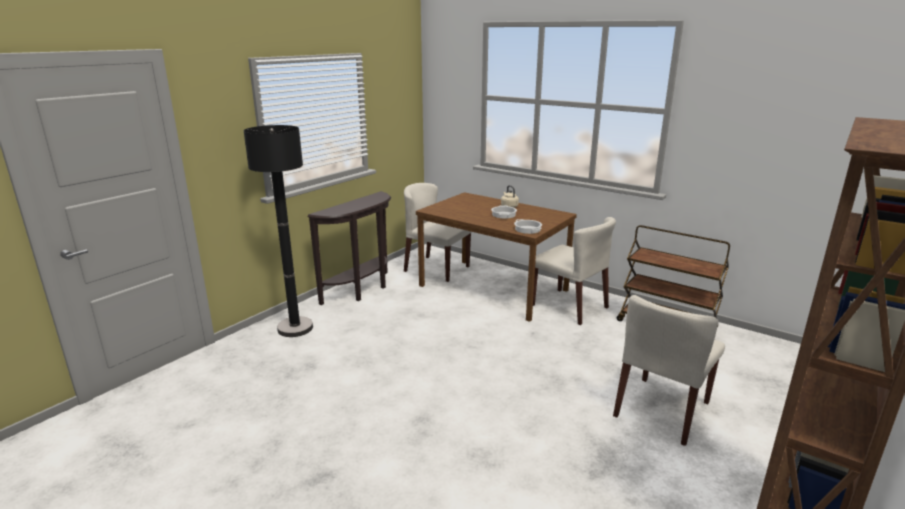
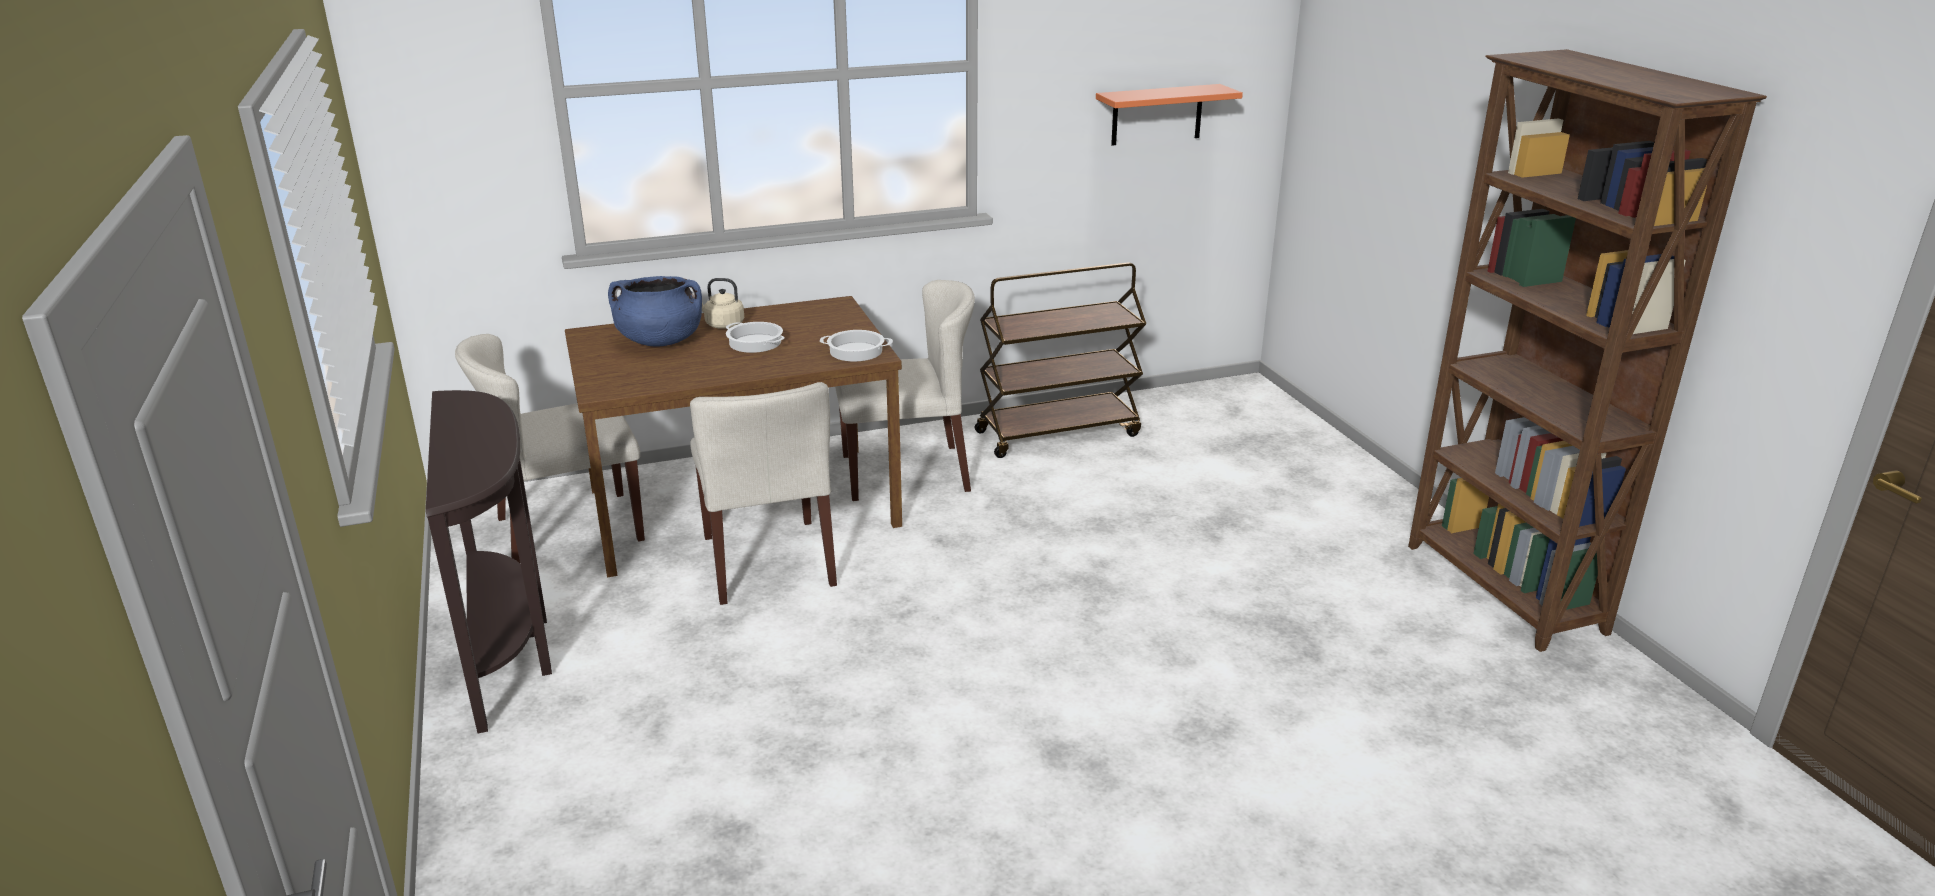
camera: 55 degrees left, 5 degrees up
black floor lamp [243,125,313,337] -> none
beige chair [613,295,725,446] -> beige chair moved to [690,382,837,605]
none -> blue cooking pot [608,276,702,347]
none -> orange shelf [1096,84,1243,146]

